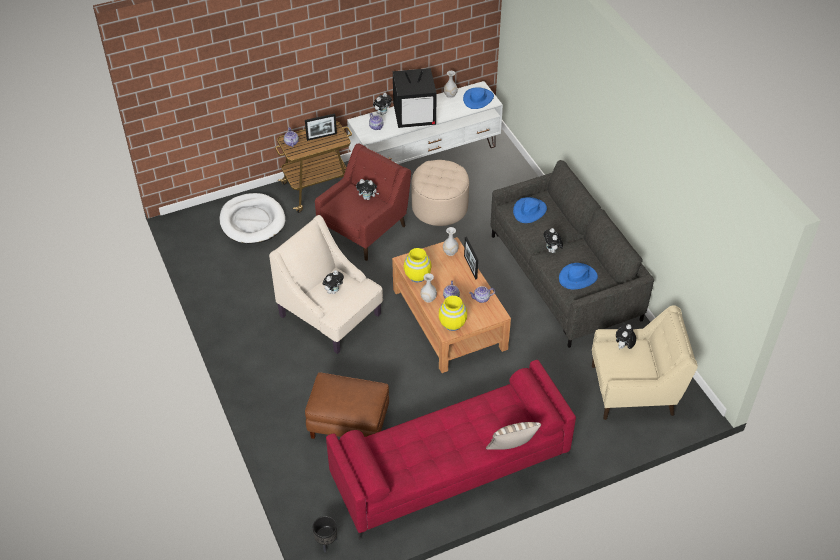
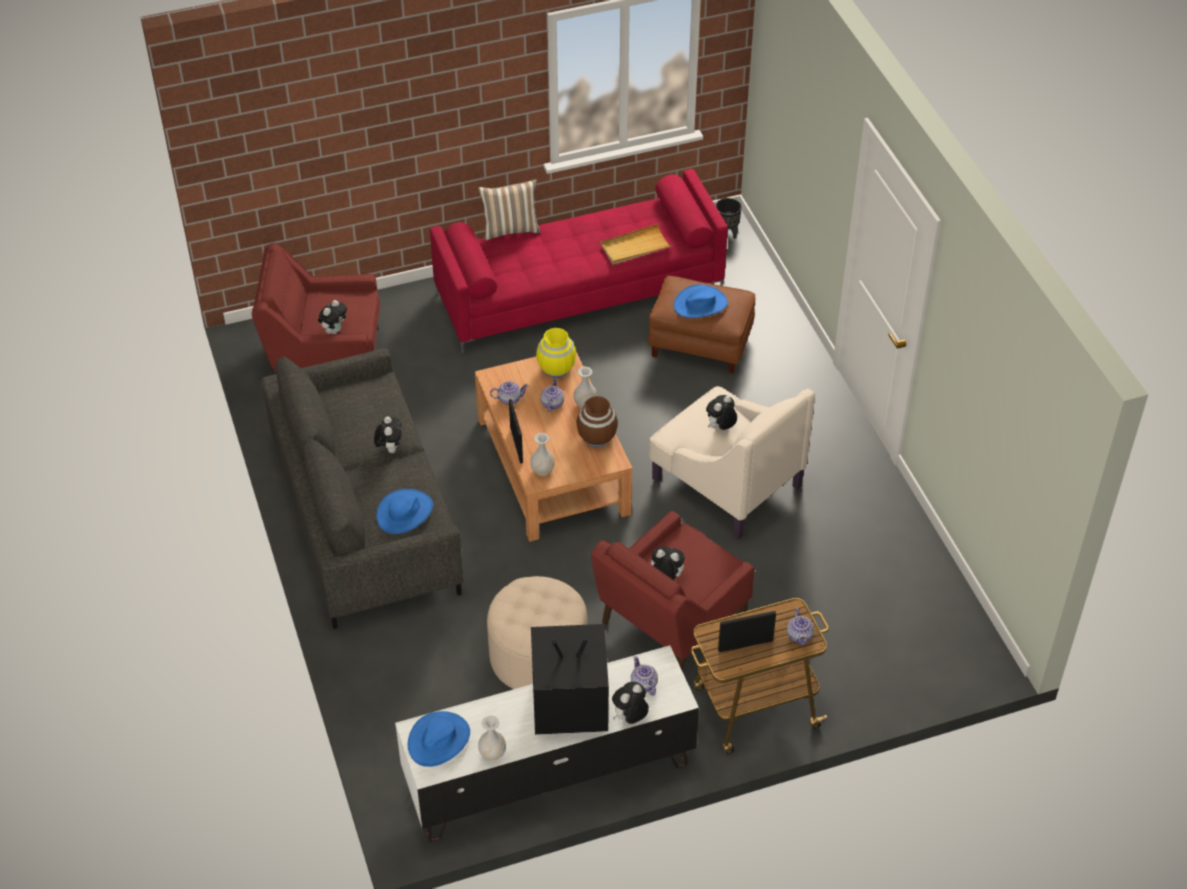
camera: 175 degrees left, 0 degrees up
white dog bed [219,193,285,244] -> none
yellow vase [404,248,432,282] -> brown vase [576,396,618,447]
blue hat [559,263,598,290] -> blue hat moved to [674,284,728,318]
beige armchair [592,305,698,420] -> red armchair [251,243,381,372]
none -> beige tray [600,224,672,265]

